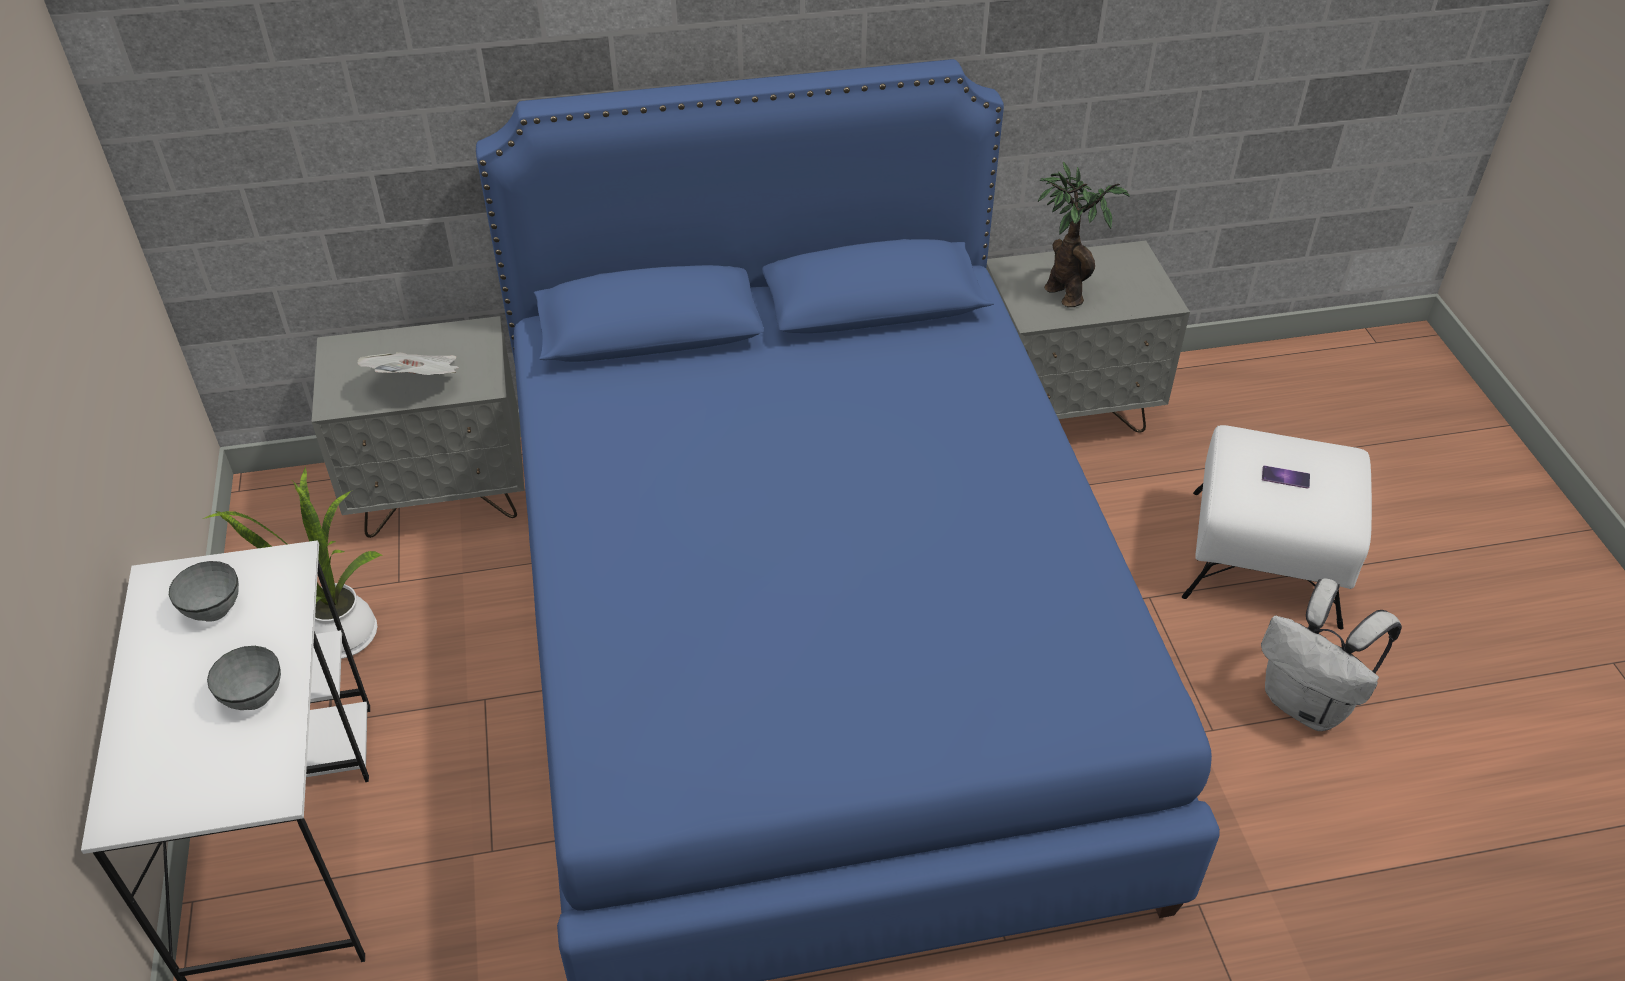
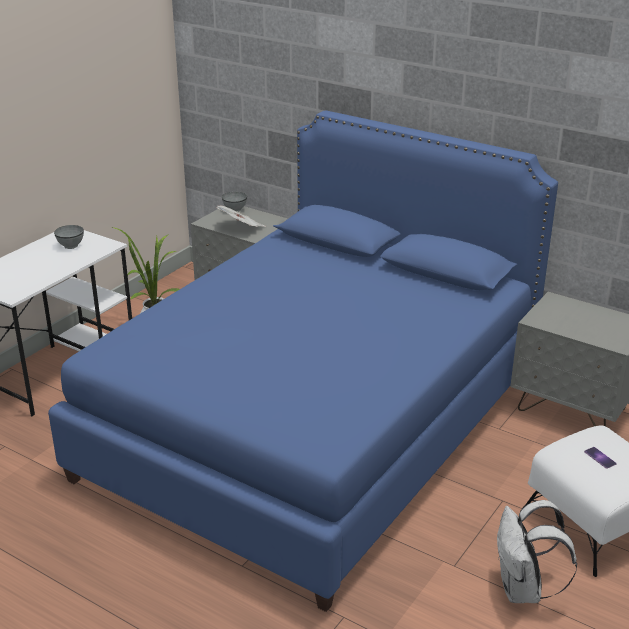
camera: 45 degrees right, 15 degrees down
grey bowl [207,646,281,710] -> grey bowl moved to [222,192,247,212]
potted plant [1038,162,1130,307] -> none

